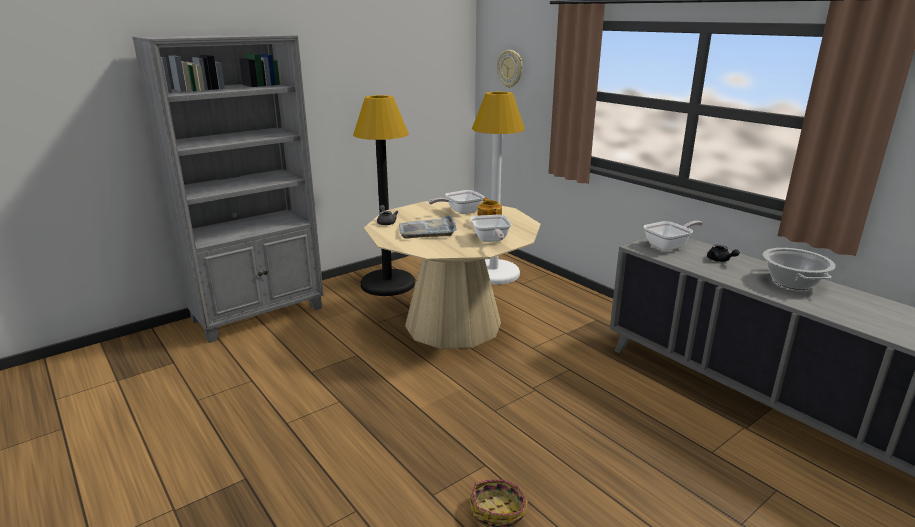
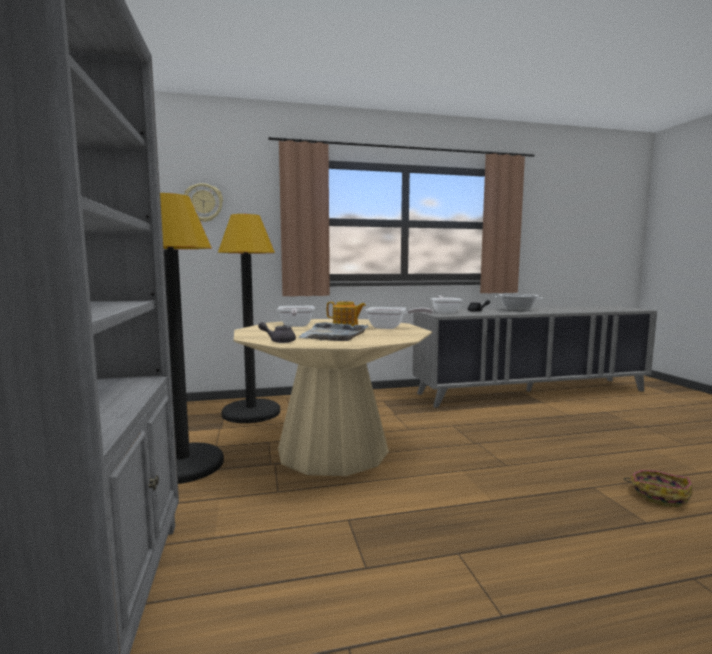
camera: 65 degrees left, 15 degrees down
white floor lamp [472,92,525,285] -> black floor lamp [218,214,280,423]

